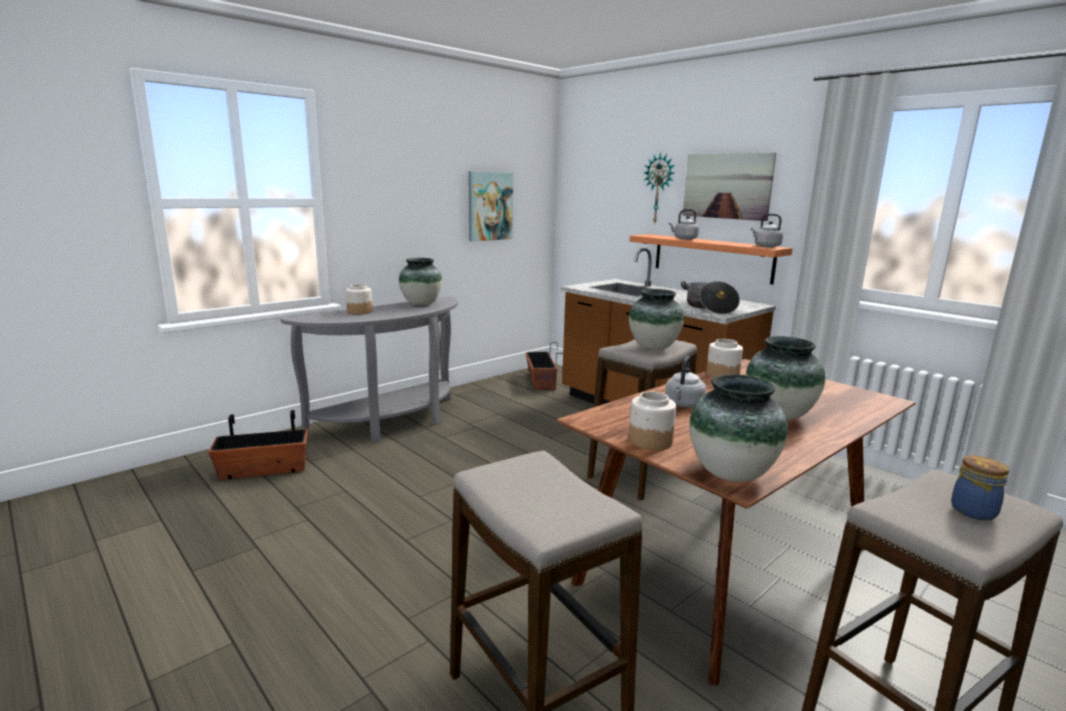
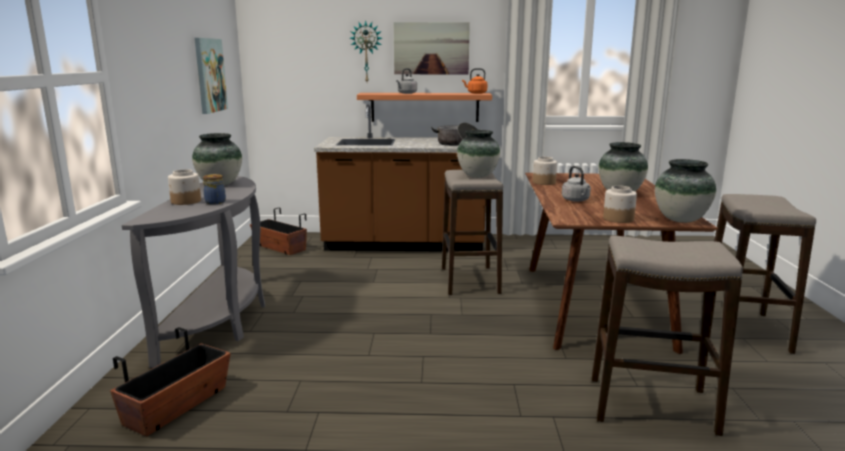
camera: 45 degrees left, 0 degrees up
grey kettle [751,214,783,247] -> orange kettle [462,68,487,94]
jar [951,455,1009,521] -> jar moved to [203,174,226,205]

